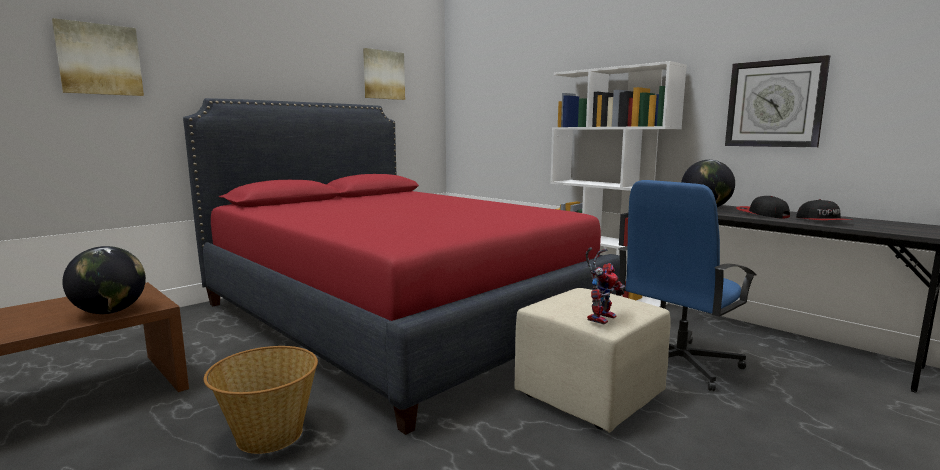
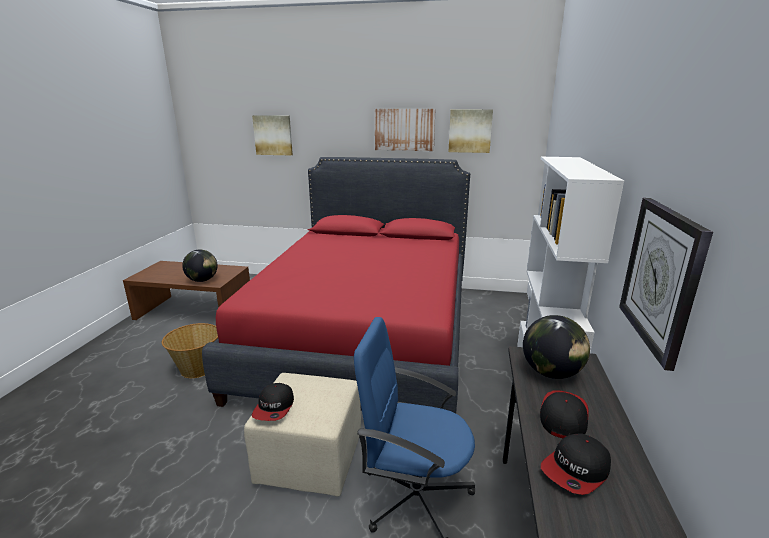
camera: 55 degrees right, 10 degrees up
toy robot [586,248,625,325] -> cap [252,383,294,421]
none -> picture [375,109,436,151]

